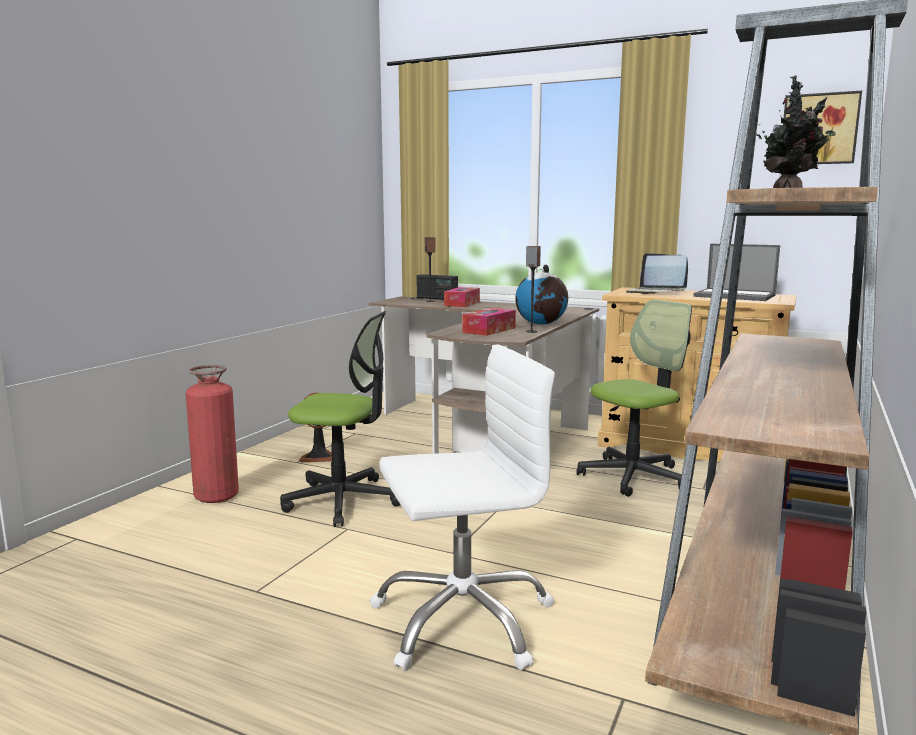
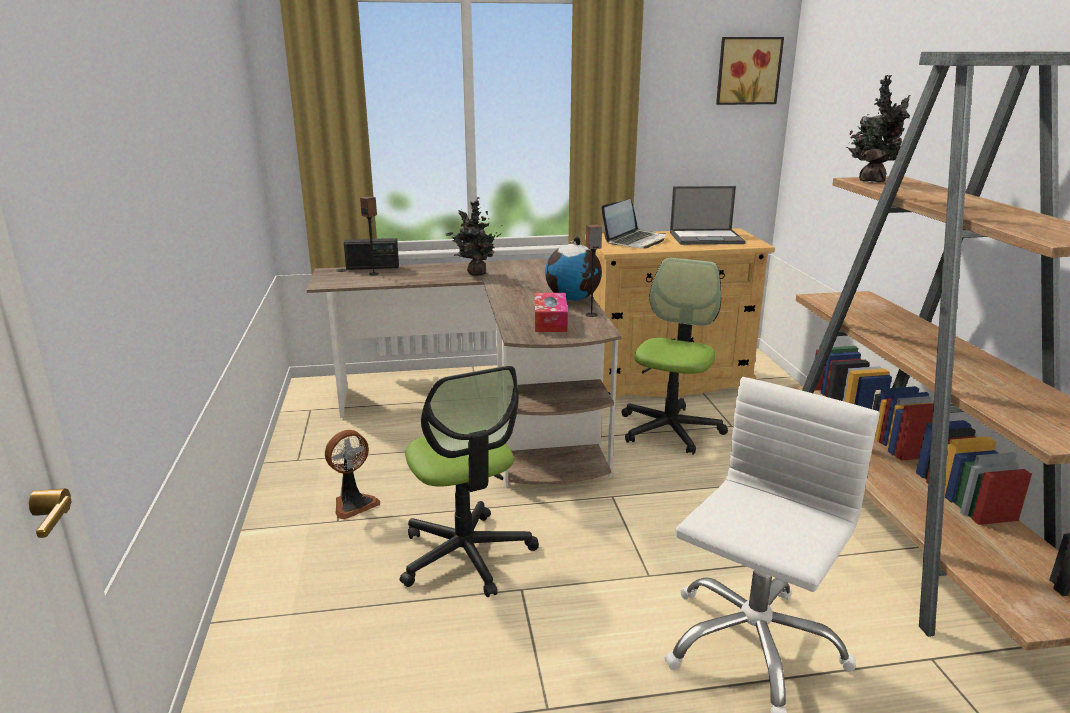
camera: 35 degrees left, 10 degrees up
fire extinguisher [186,365,239,503] -> none
office chair [280,311,400,527] -> office chair turned 90 degrees clockwise [400,366,539,597]
tissue box [444,287,480,307] -> none
laptop [626,253,688,294] -> laptop turned 60 degrees counterclockwise [601,199,666,249]
none -> potted plant [446,197,501,276]

